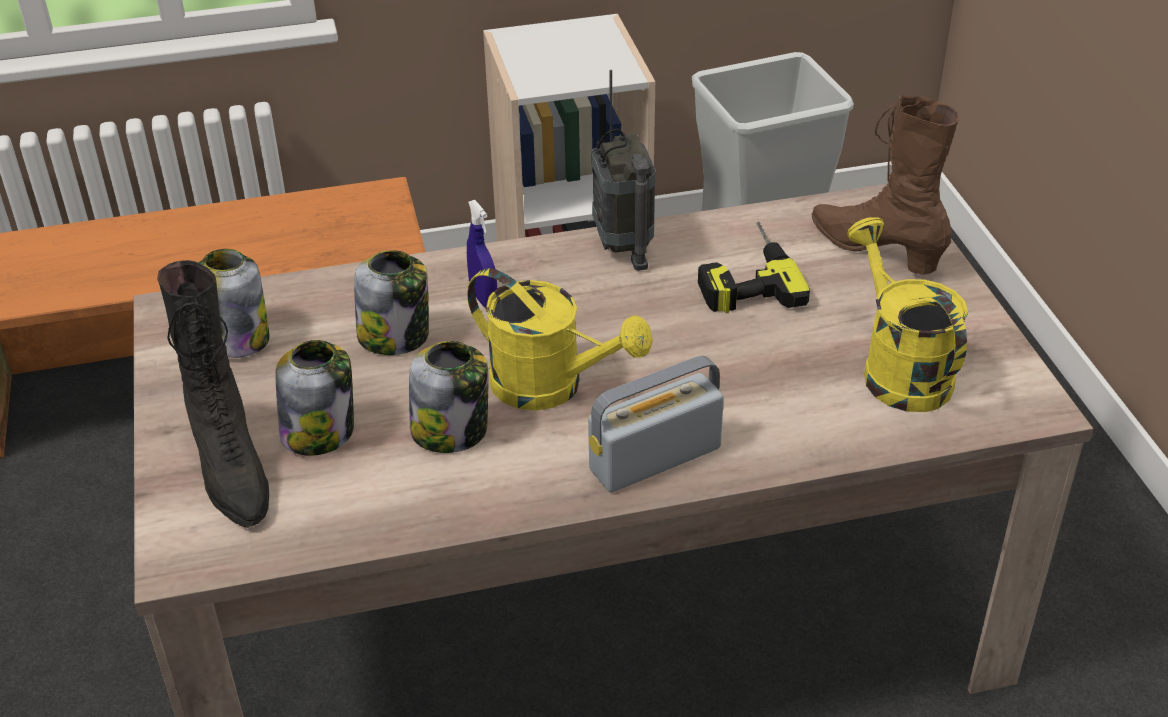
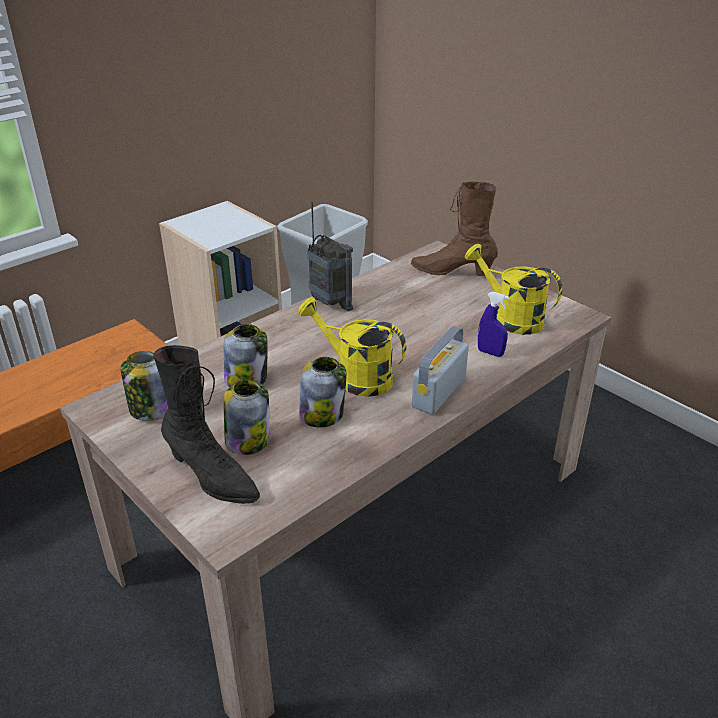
camera: 30 degrees left, 5 degrees down
blue spray bottle [467,200,497,308] -> blue spray bottle moved to [478,292,509,357]
yellow watering can [467,268,653,410] -> yellow watering can turned 150 degrees counterclockwise [298,297,406,397]
power drill [698,221,810,313] -> none

